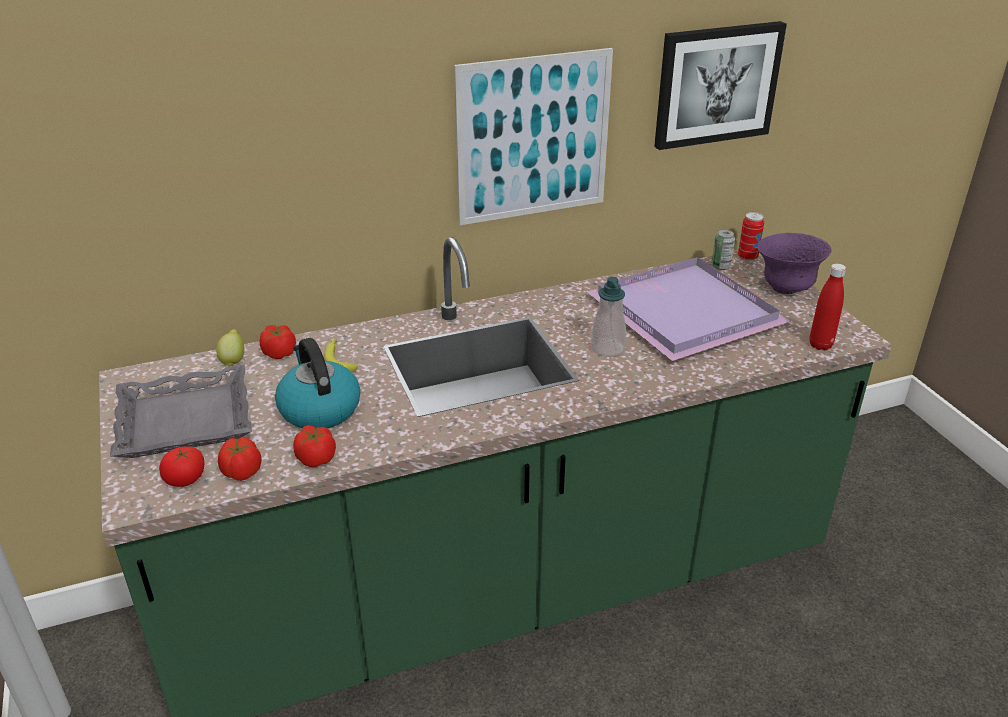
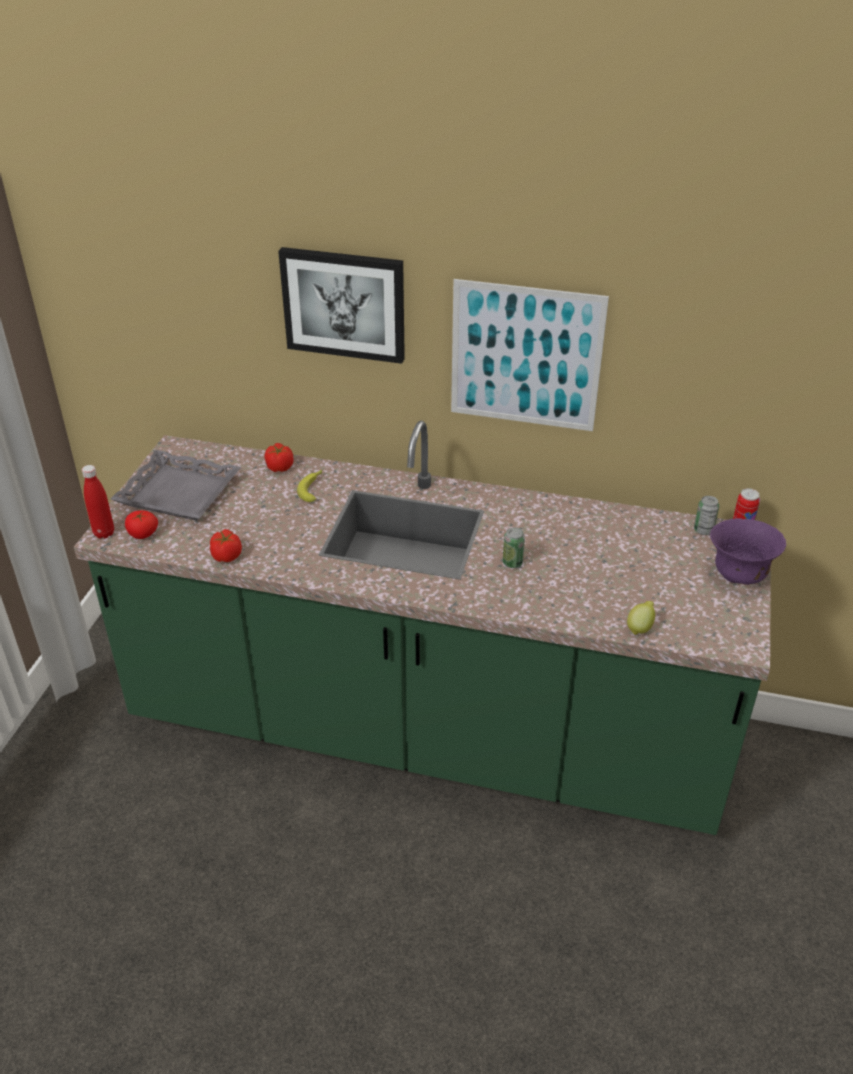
camera: 35 degrees right, 5 degrees up
lemon [216,329,244,366] -> lemon moved to [627,601,655,635]
tomato [218,436,262,481] -> none
kettle [275,338,360,429] -> none
purple tray [587,257,791,361] -> none
soap dispenser [591,277,626,357] -> can [503,527,525,568]
picture [654,21,787,150] -> picture moved to [278,247,405,364]
red bottle [809,263,846,350] -> red bottle moved to [82,465,114,538]

